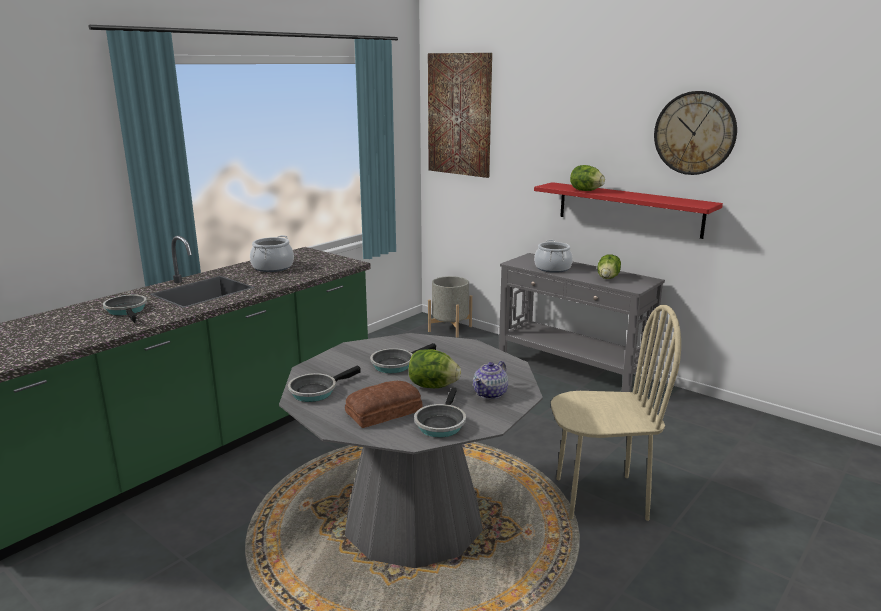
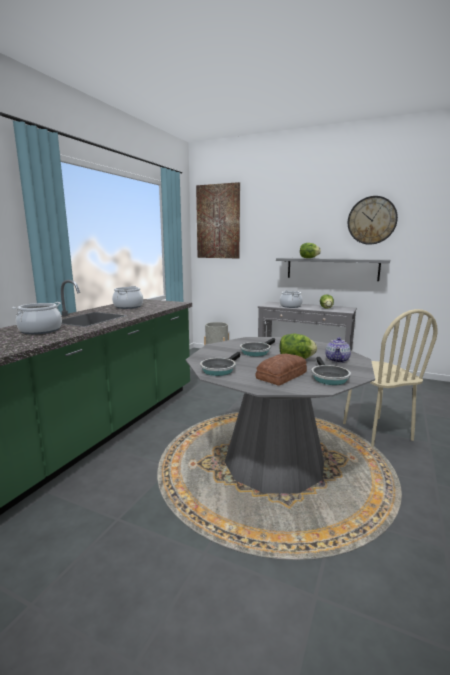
camera: 15 degrees left, 5 degrees down
frying pan [103,295,147,323] -> cooking pot [12,302,62,335]
red shelf [534,182,723,239] -> grey shelf [276,257,390,281]
beige chair [551,305,681,521] -> beige chair turned 90 degrees clockwise [343,309,438,447]

